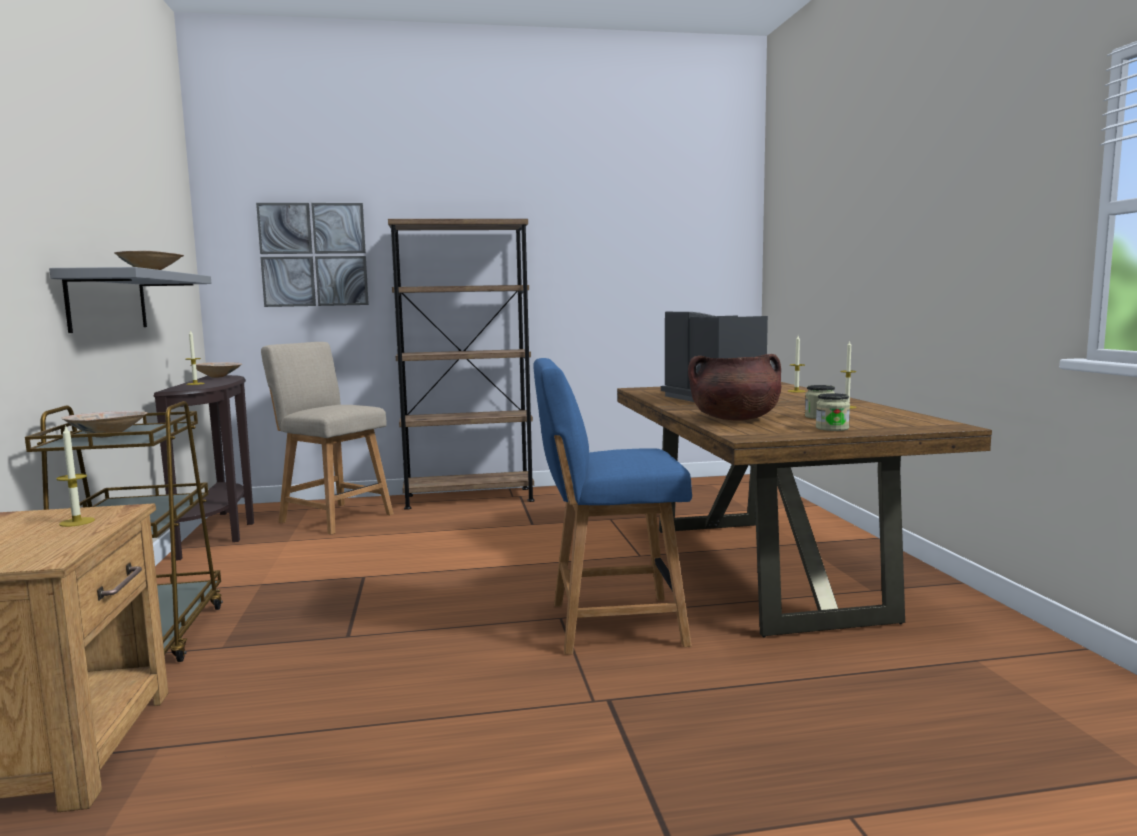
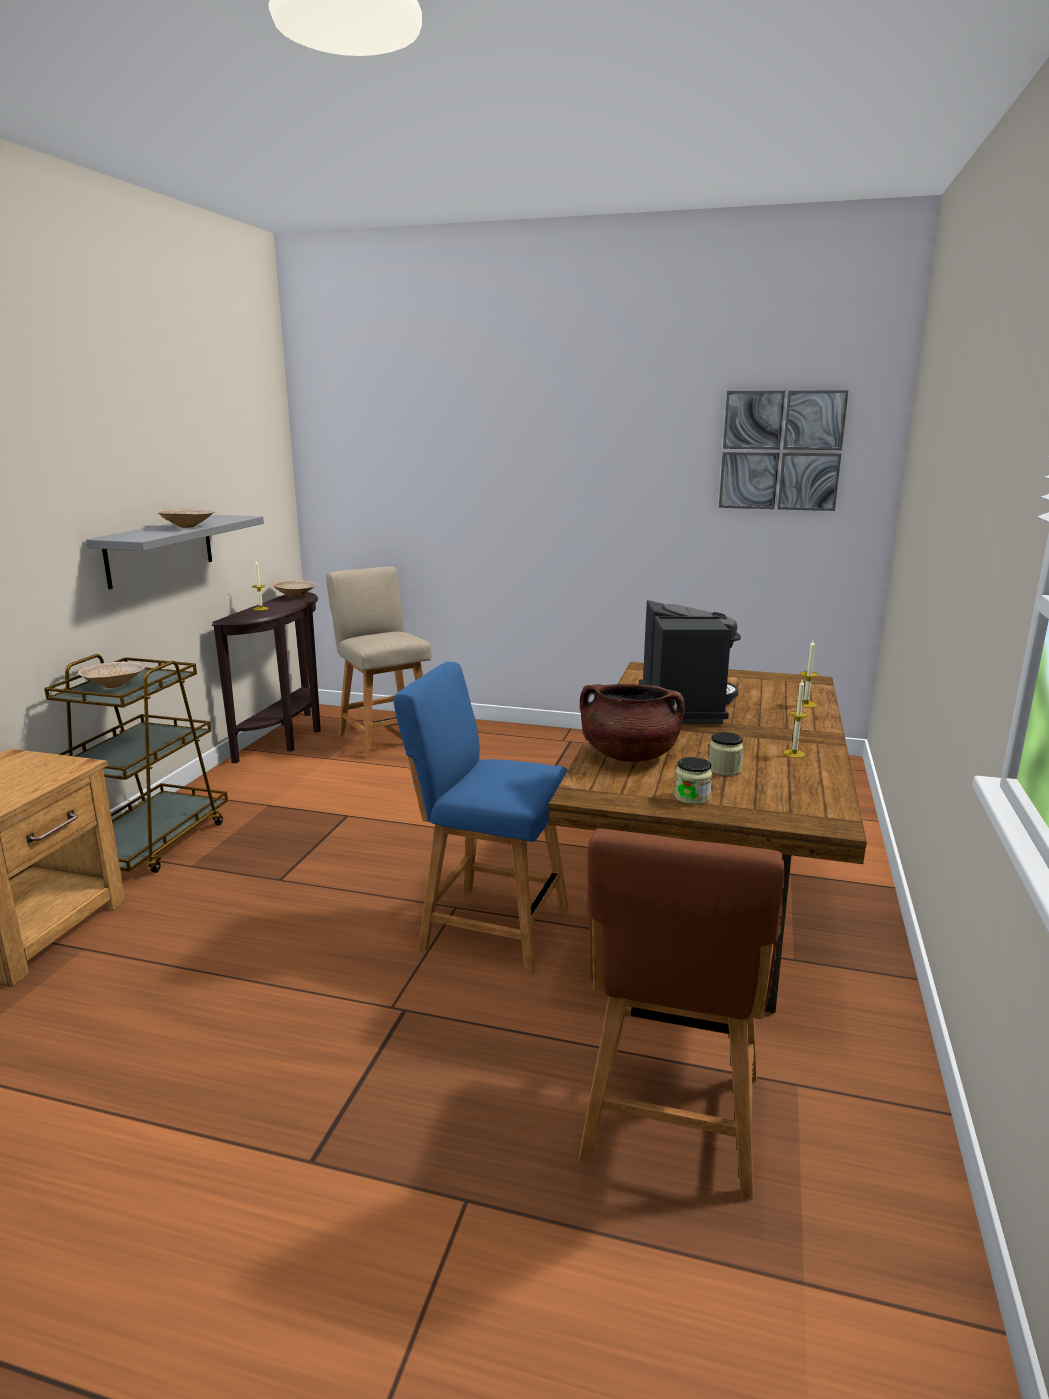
camera: 25 degrees right, 10 degrees up
candle [56,425,95,527] -> none
picture [256,203,369,307] -> picture moved to [719,390,849,511]
brown bookcase [388,219,535,510] -> none
none -> brown chair [578,829,785,1200]

